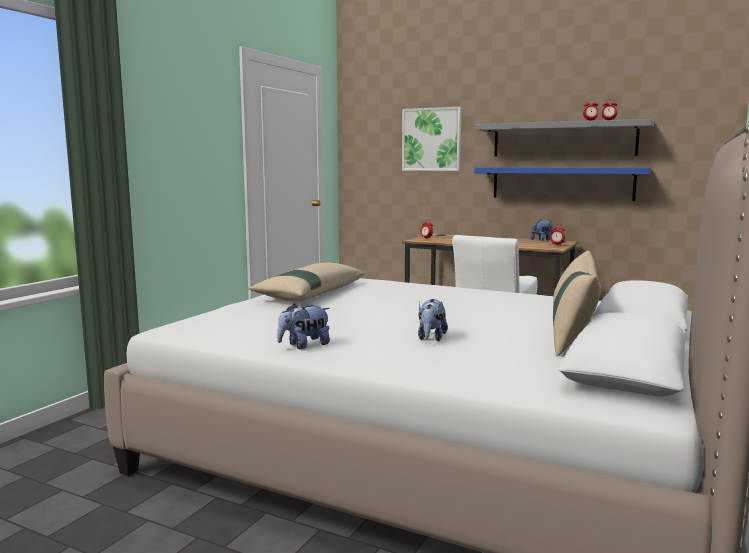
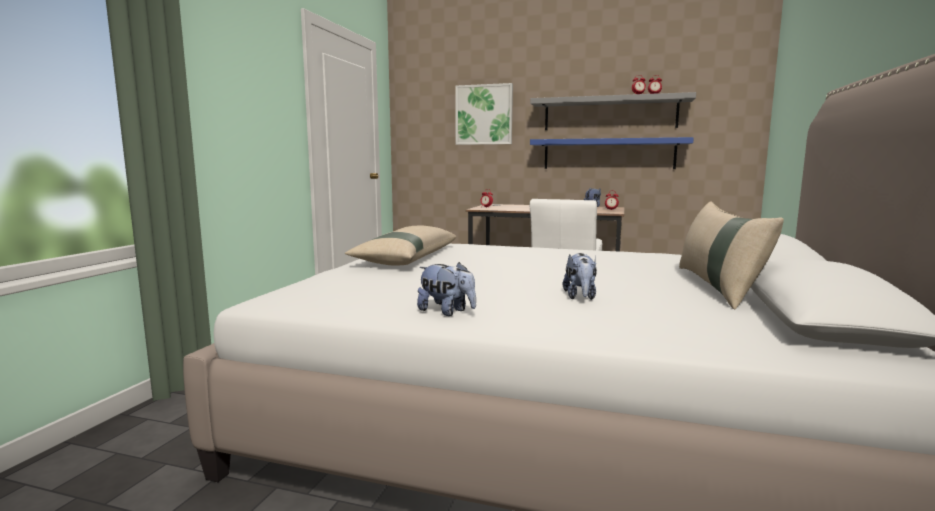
camera: 10 degrees left, 0 degrees up
plush toy [277,304,330,349] -> plush toy turned 105 degrees counterclockwise [417,262,476,316]

